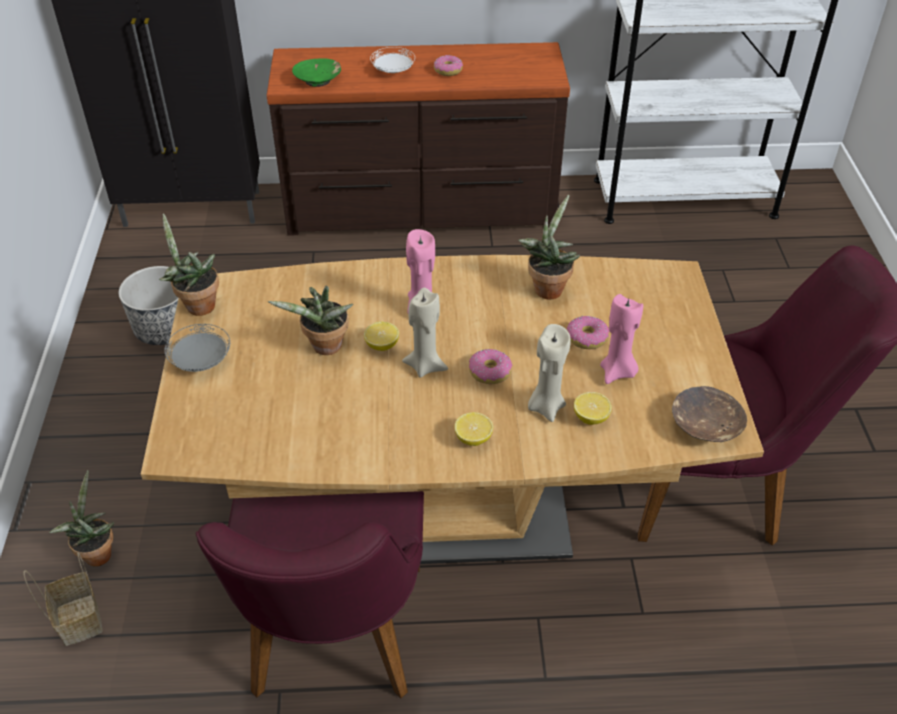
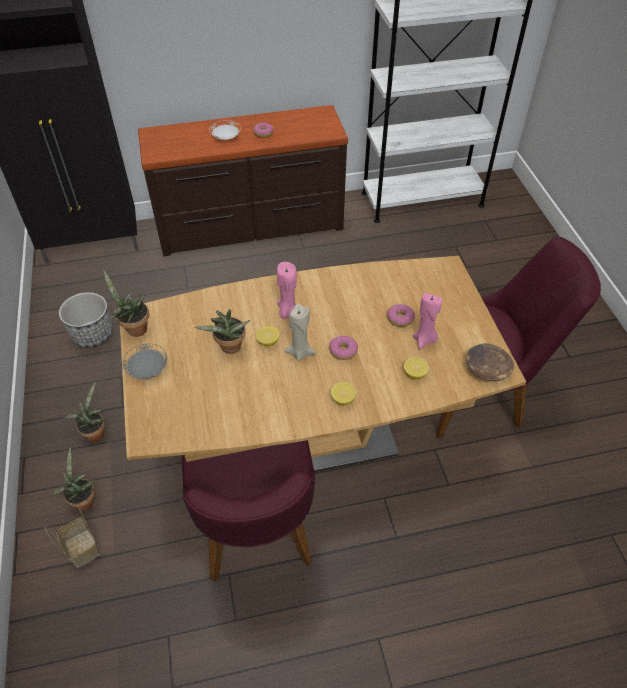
camera: 10 degrees left, 5 degrees up
green bowl [292,58,341,87] -> none
potted plant [518,195,580,300] -> potted plant moved to [64,382,106,442]
beige candle [528,324,571,422] -> none

